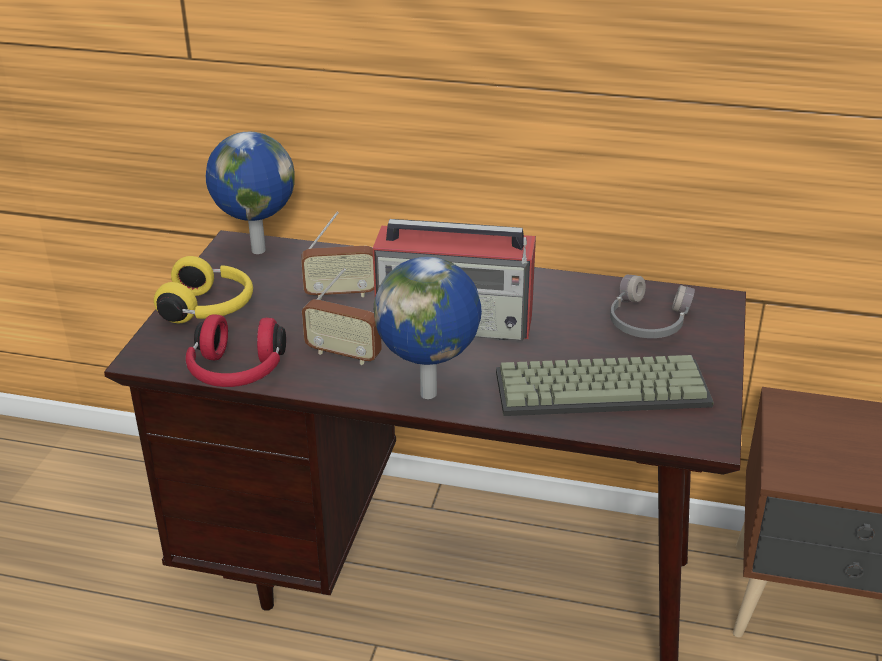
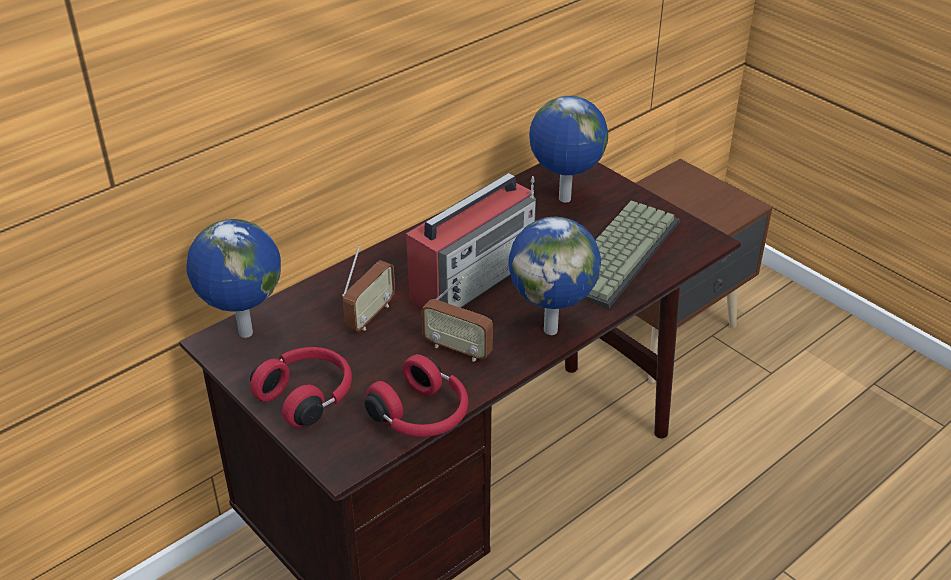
camera: 55 degrees left, 5 degrees up
yellow headphones [154,256,253,323] -> red headphones [250,347,352,427]
radio [302,268,382,365] -> radio turned 60 degrees clockwise [422,276,493,362]
grey headphones [610,275,695,338] -> globe [529,96,608,203]

